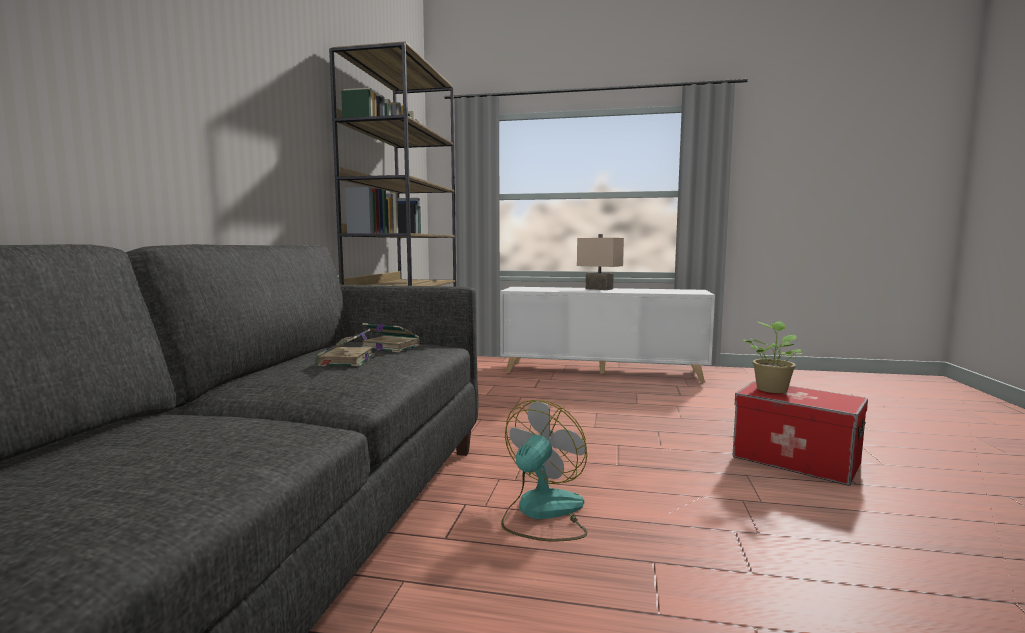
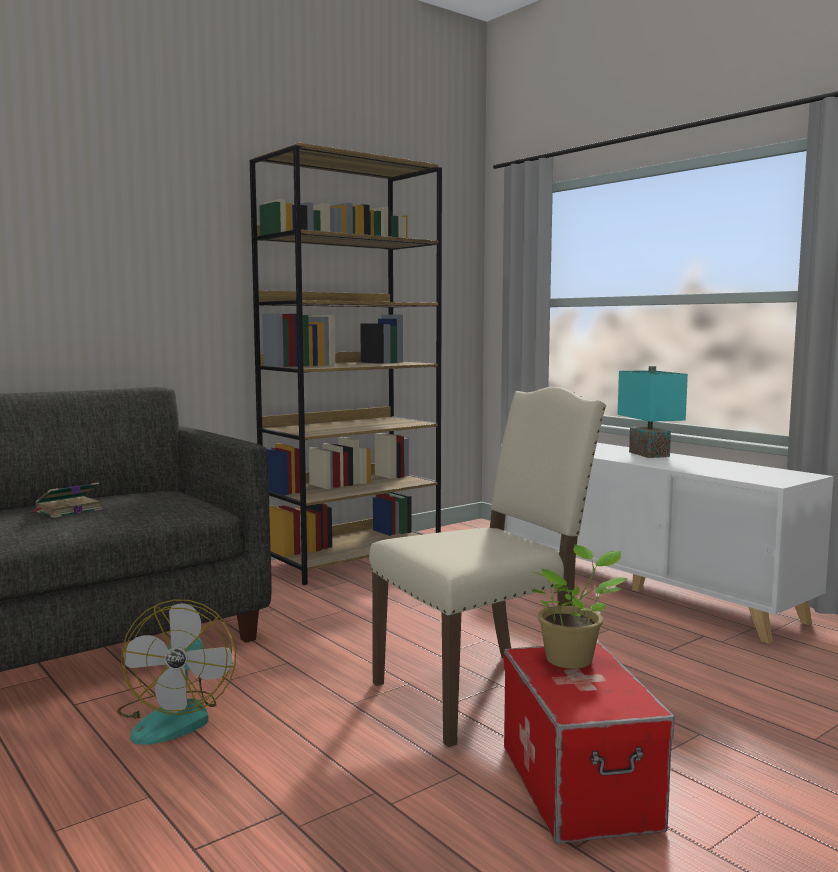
camera: 40 degrees right, 0 degrees up
book [362,323,420,352] -> none
fan [501,400,587,542] -> fan turned 105 degrees clockwise [117,599,236,745]
beige table lamp [577,234,624,290] -> turquoise table lamp [617,366,688,458]
none -> beige chair [369,387,606,747]

